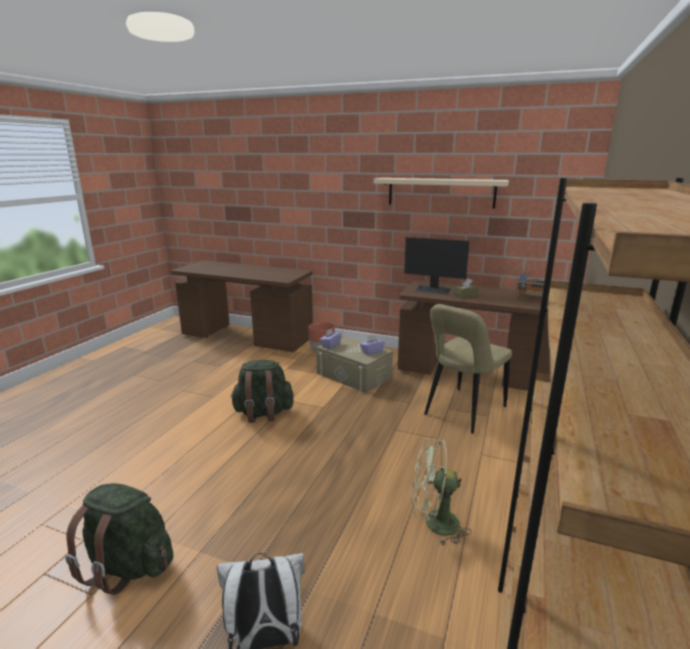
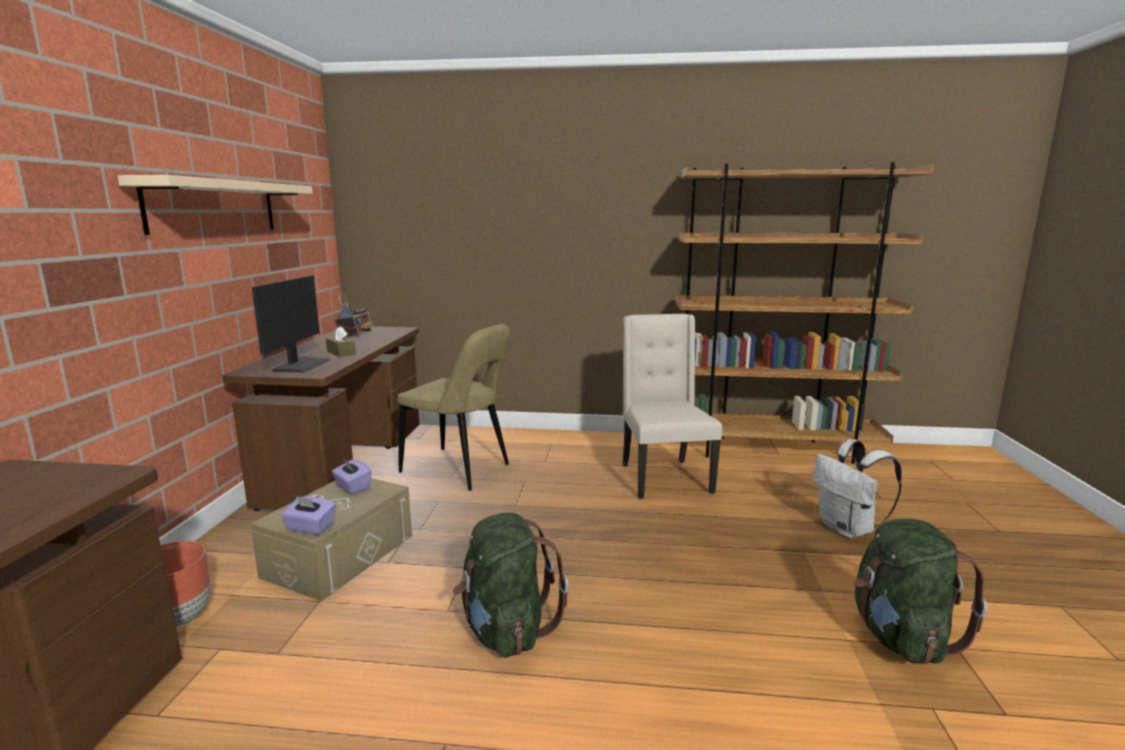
camera: 105 degrees left, 5 degrees down
green fan [412,438,471,546] -> beige chair [623,314,722,499]

